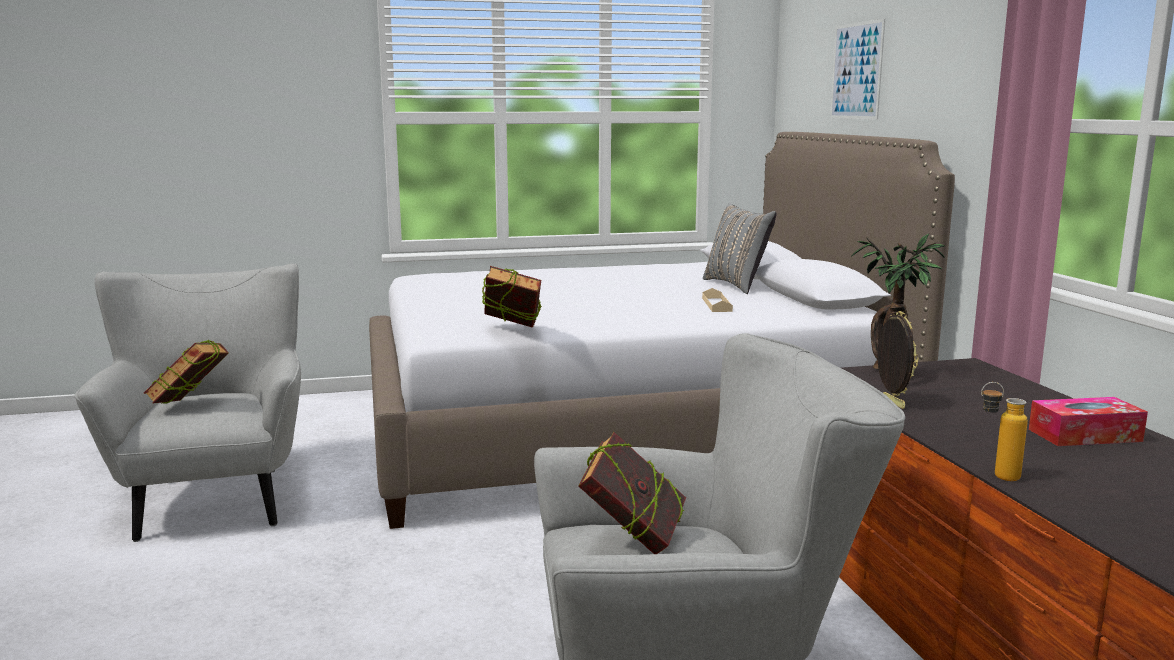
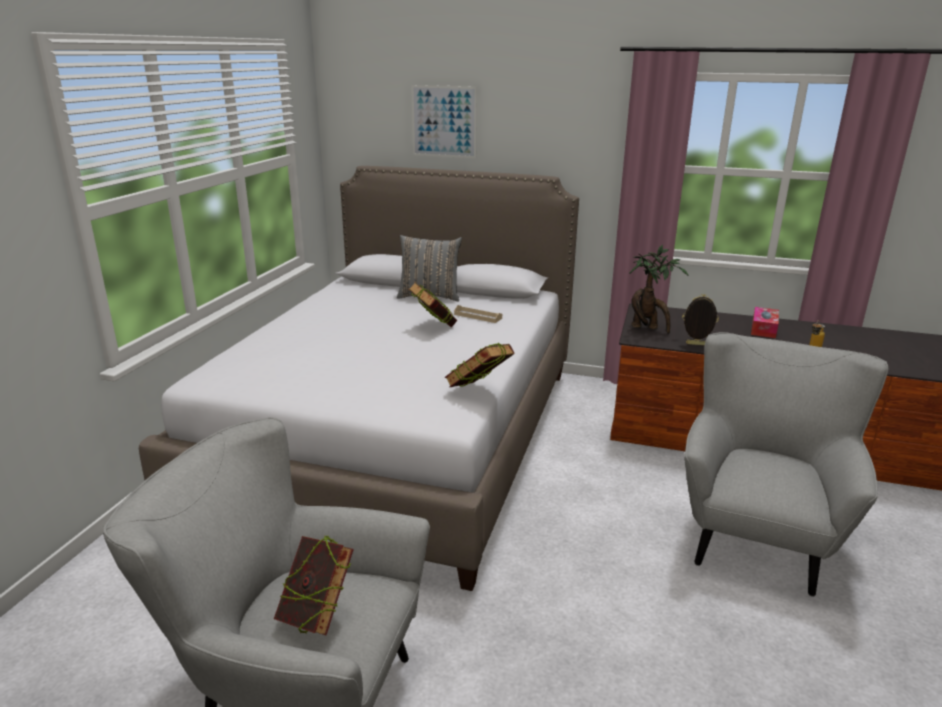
camera: 60 degrees left, 10 degrees up
book [578,432,686,554] -> book moved to [408,282,457,327]

